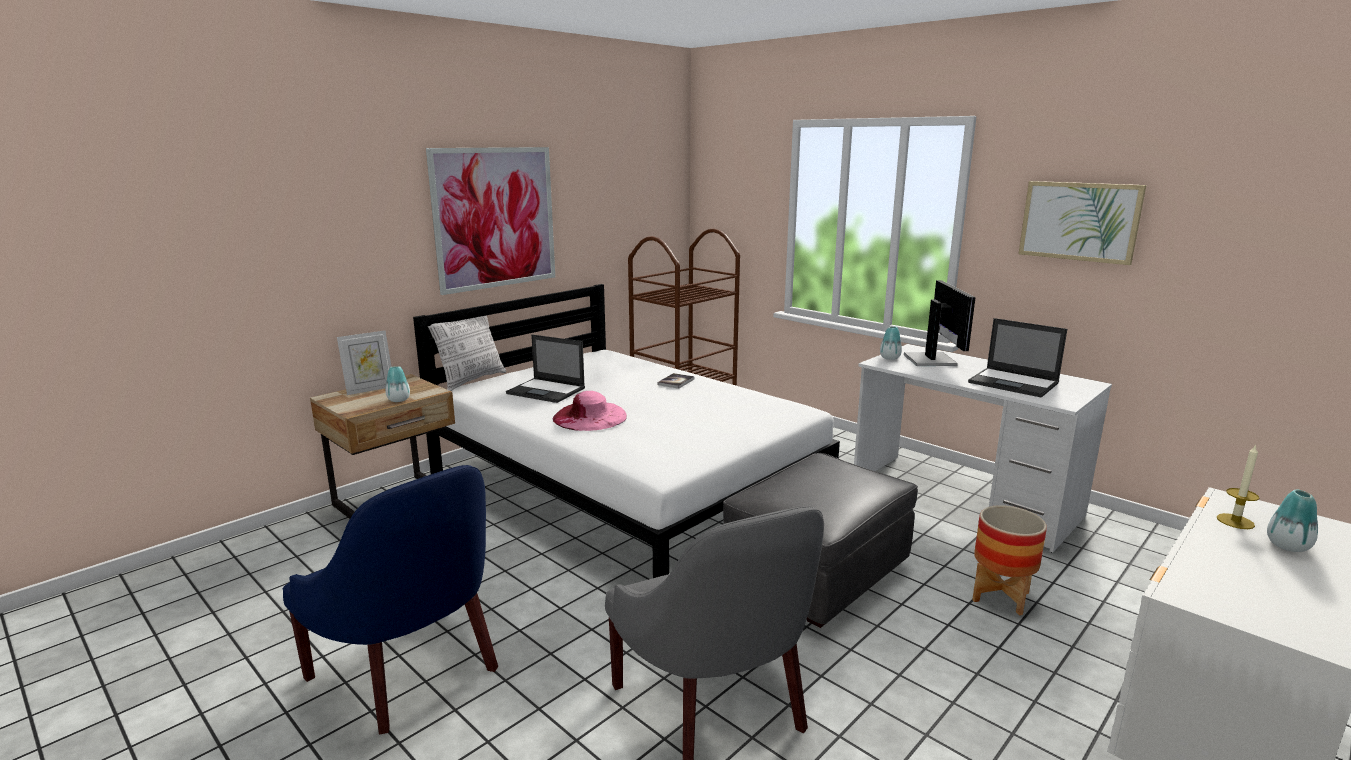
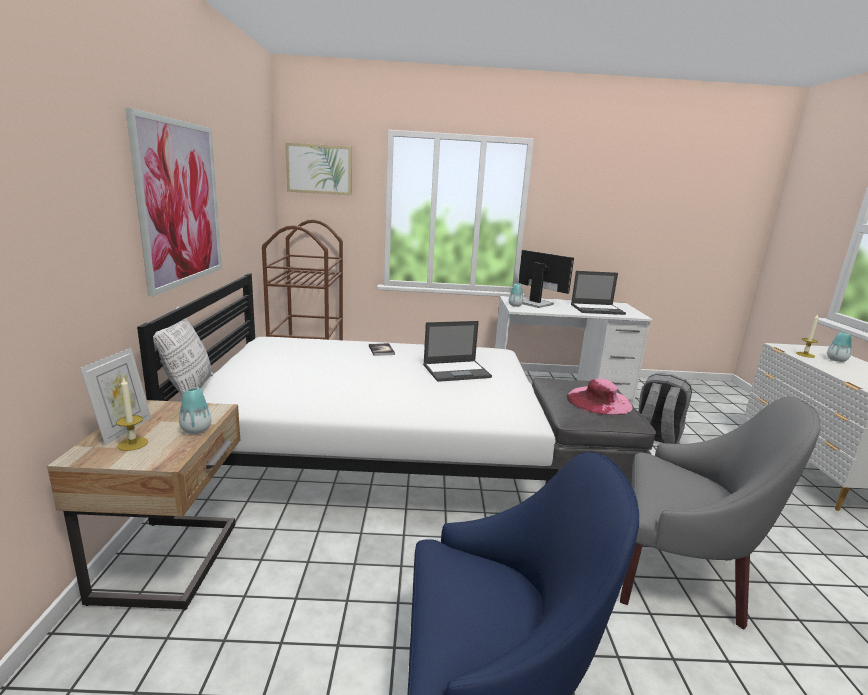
camera: 45 degrees left, 0 degrees up
laptop [506,334,585,403] -> laptop moved to [423,321,492,382]
pink hat [552,391,627,431] -> pink hat moved to [567,379,633,415]
planter [972,505,1047,615] -> grey backpack [638,373,692,444]
picture [1019,181,1146,265] -> picture moved to [285,143,352,195]
none -> candle [116,377,148,451]

